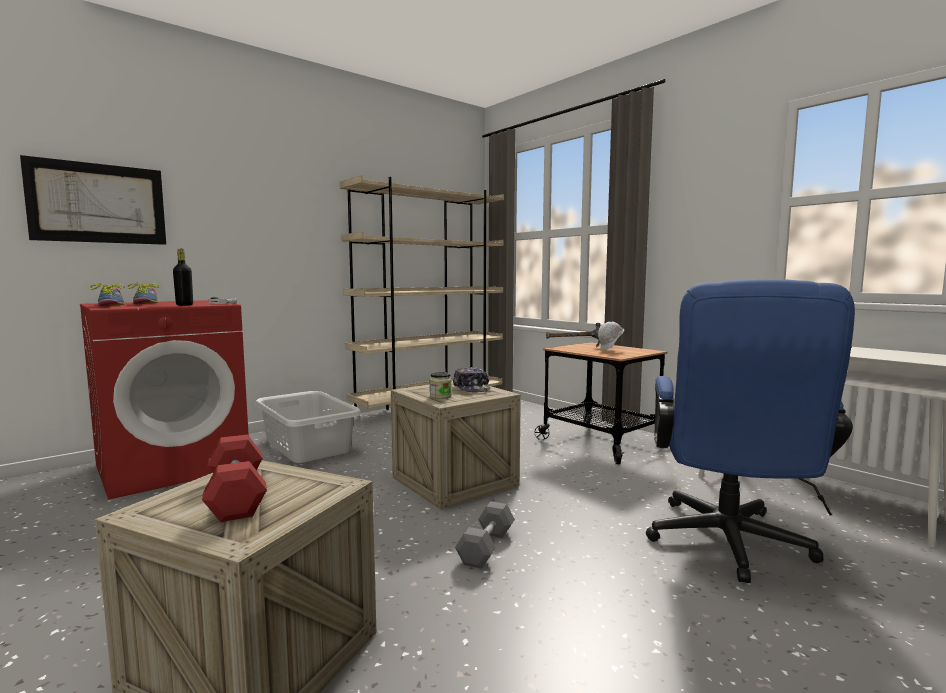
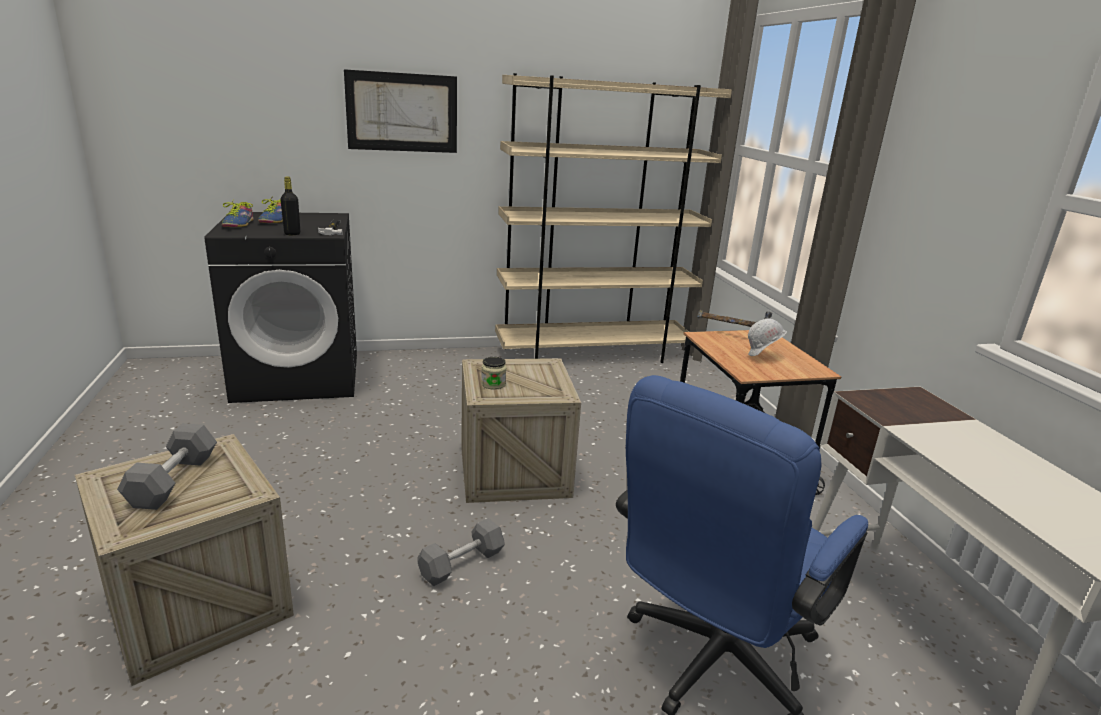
camera: 25 degrees right, 15 degrees up
picture [20,155,166,245] -> picture moved to [344,69,457,153]
red washing machine [80,300,249,500] -> black washing machine [204,212,357,403]
red dumbbell [202,435,267,522] -> grey dumbbell [117,423,217,510]
grey laundry basket [255,391,361,463] -> none
cap [453,367,490,392] -> none

